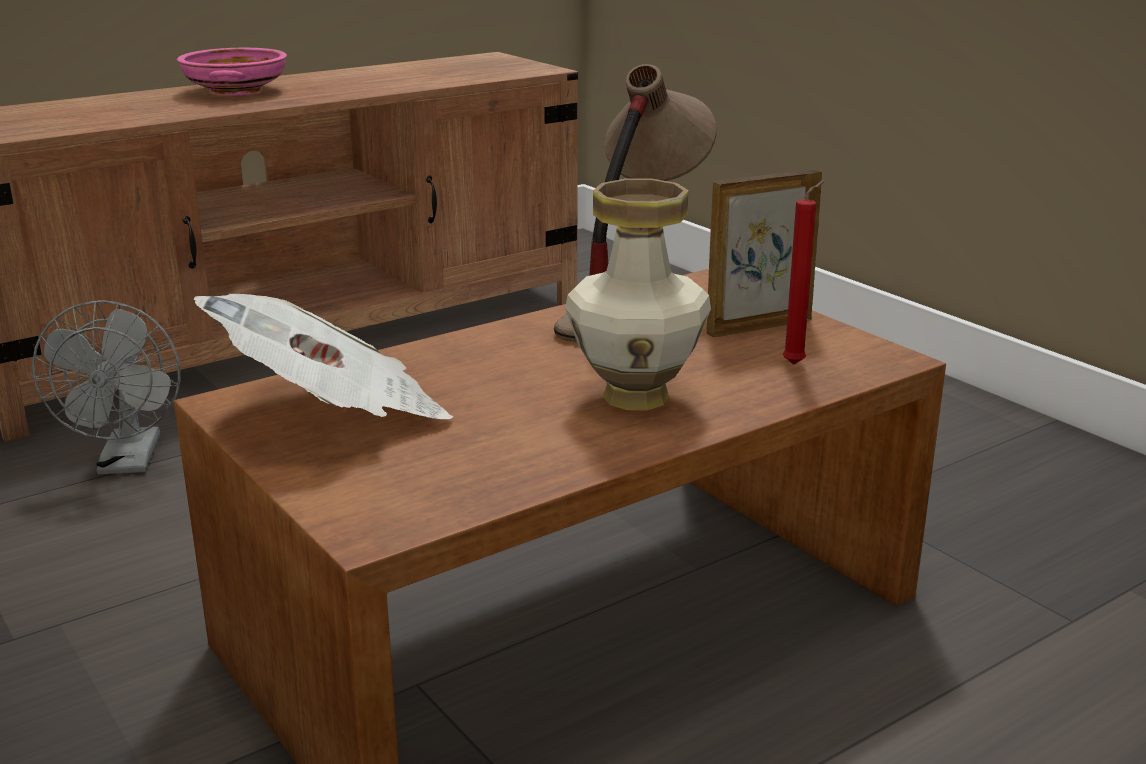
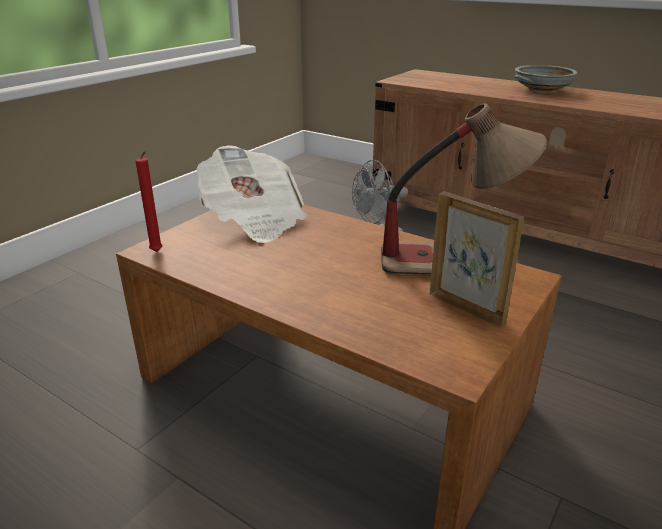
camera: 70 degrees right, 5 degrees up
pink bowl [177,48,287,96] -> grey bowl [515,65,577,93]
vase [565,179,711,410] -> none
red candle [783,180,825,365] -> red candle moved to [135,151,162,252]

